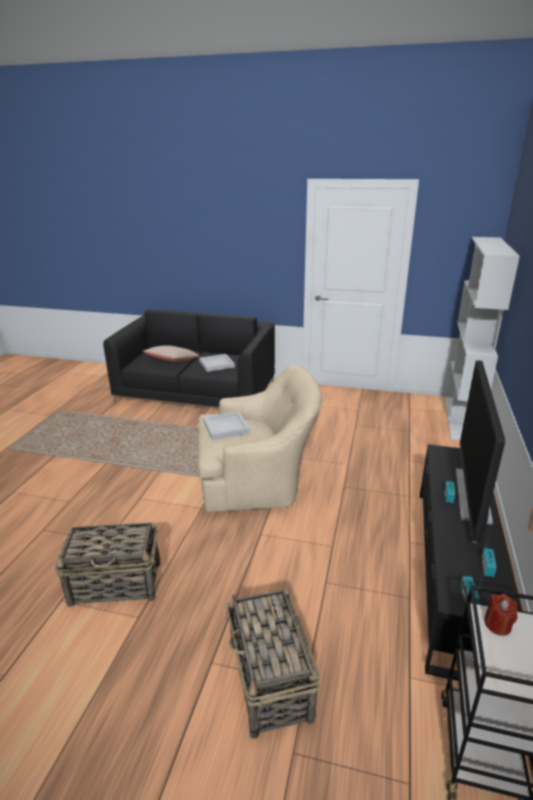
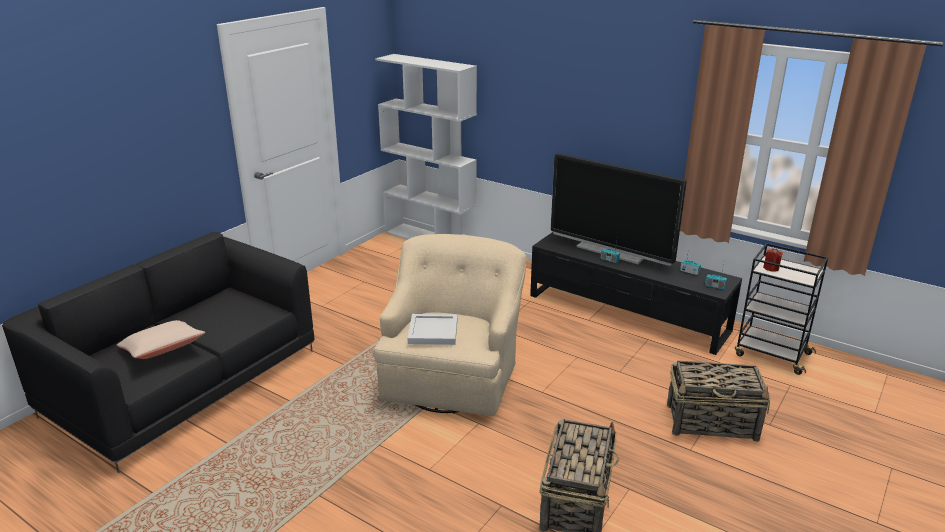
camera: 70 degrees left, 0 degrees up
white tray [199,354,235,372] -> none

